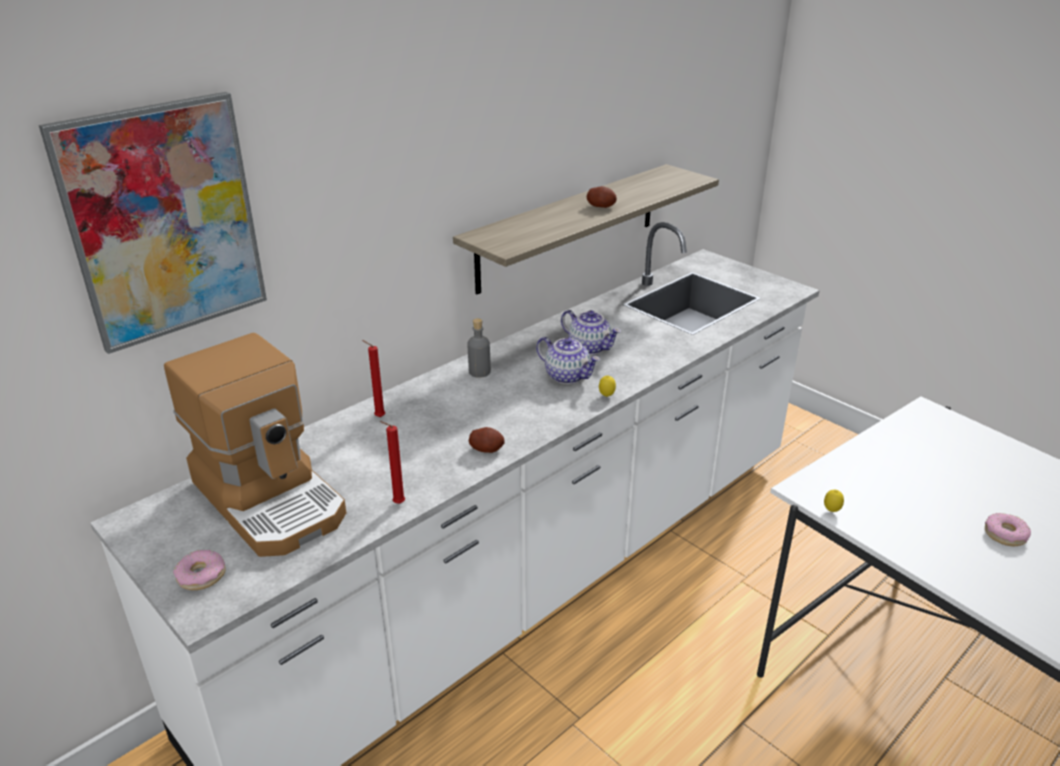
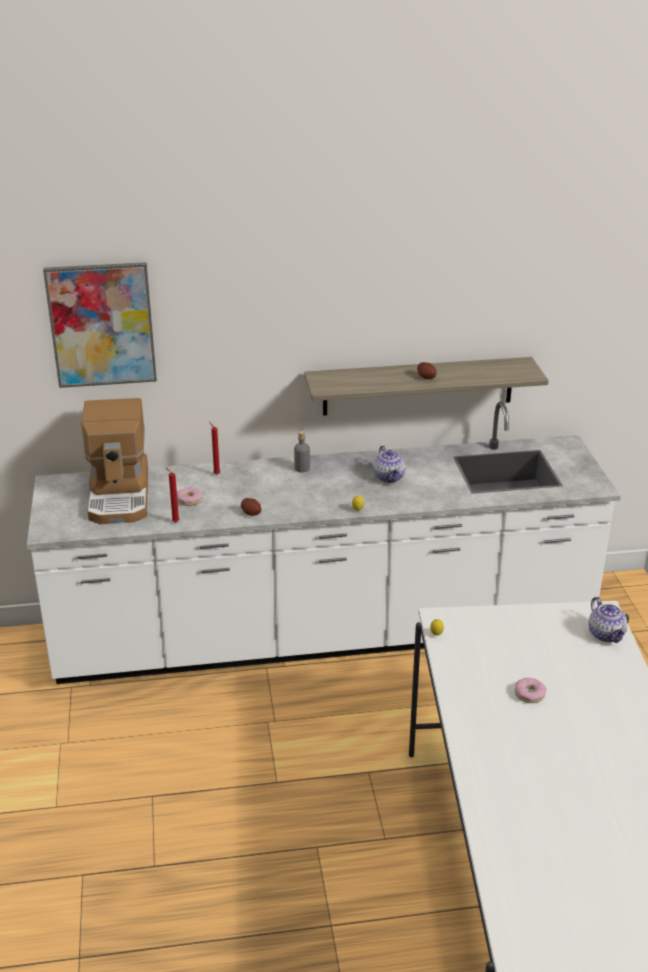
camera: 35 degrees right, 0 degrees up
donut [173,550,226,590] -> donut moved to [177,487,202,506]
teapot [536,337,600,384] -> teapot moved to [589,597,627,643]

